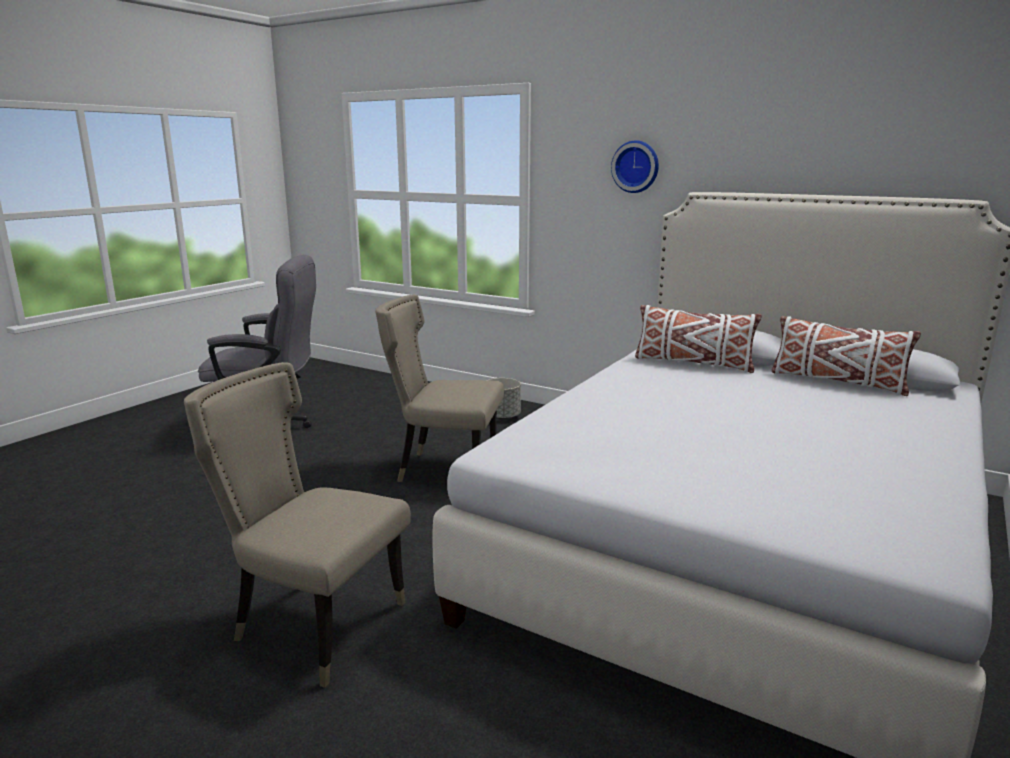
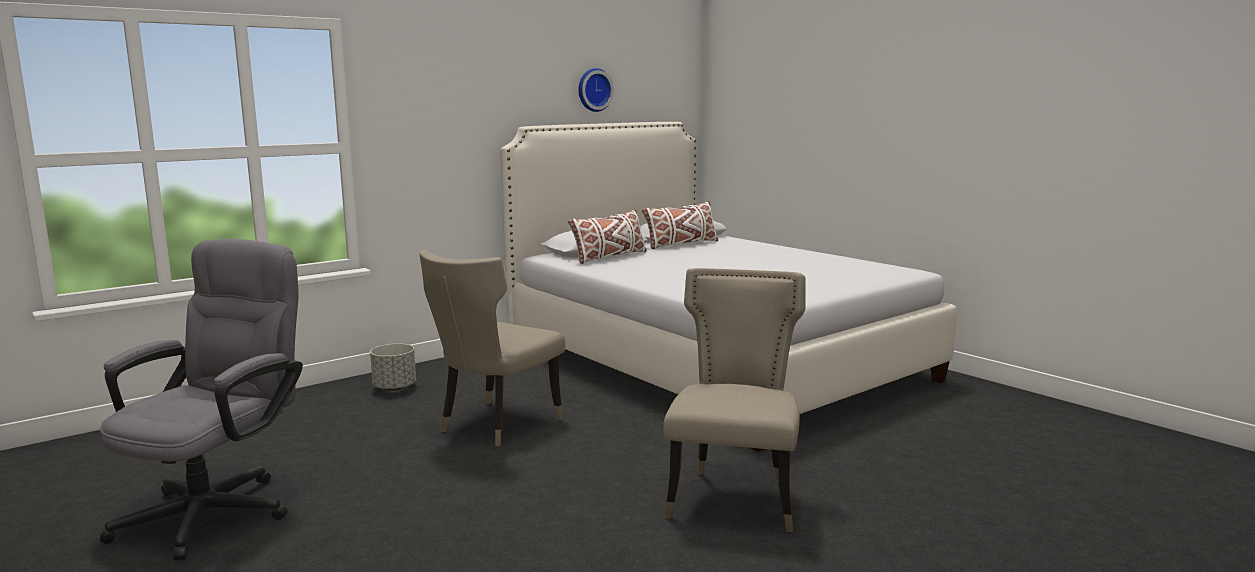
camera: 70 degrees left, 5 degrees down
beige chair [184,362,411,688] -> beige chair turned 150 degrees clockwise [663,268,806,532]
wall clock [611,140,659,193] -> wall clock moved to [578,68,614,112]

